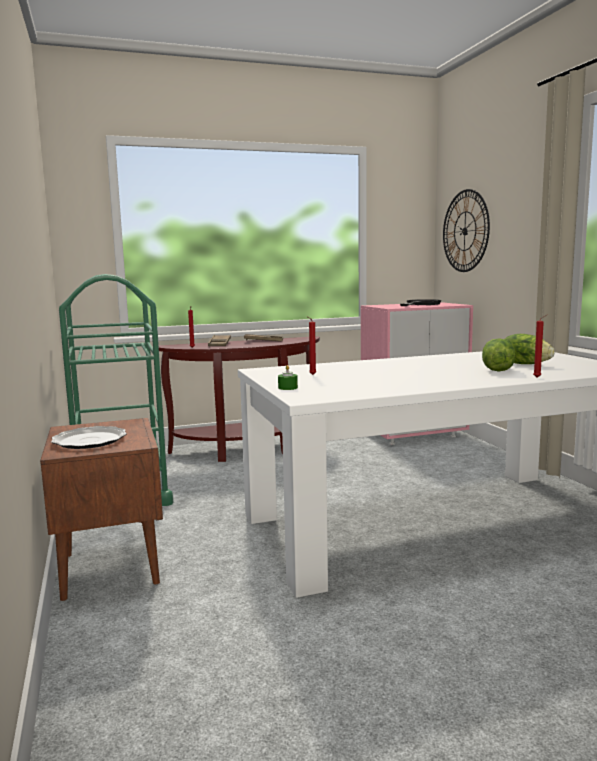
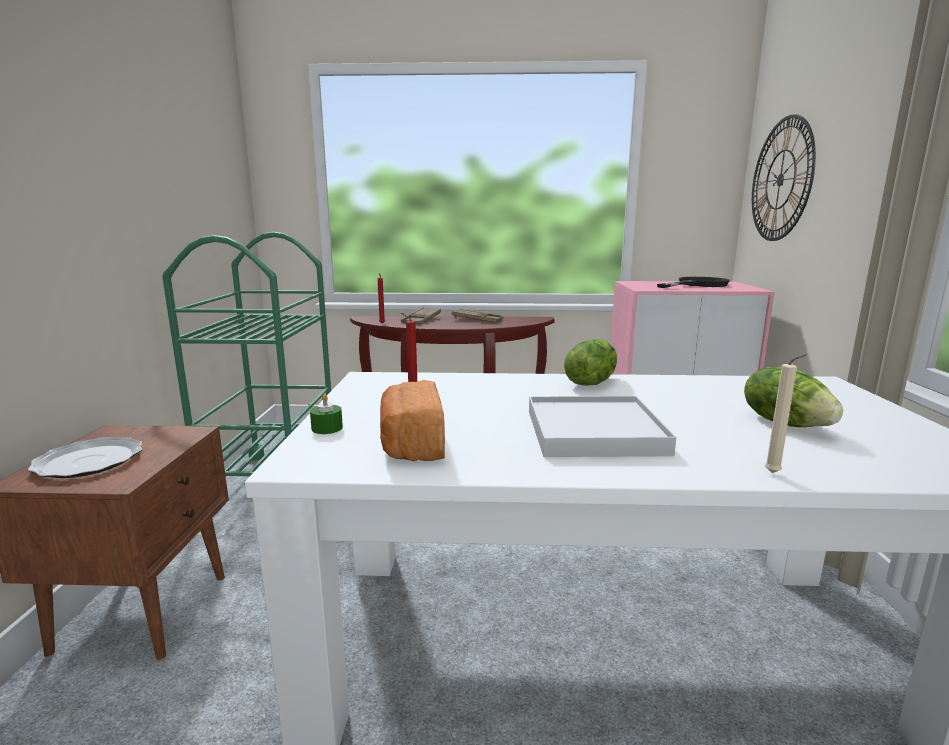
camera: 20 degrees right, 5 degrees up
lettuce [482,338,516,372] -> lettuce moved to [564,339,617,386]
red candle [533,315,547,378] -> beige candle [765,354,808,473]
none -> bread [380,380,445,461]
none -> white tray [529,396,677,457]

